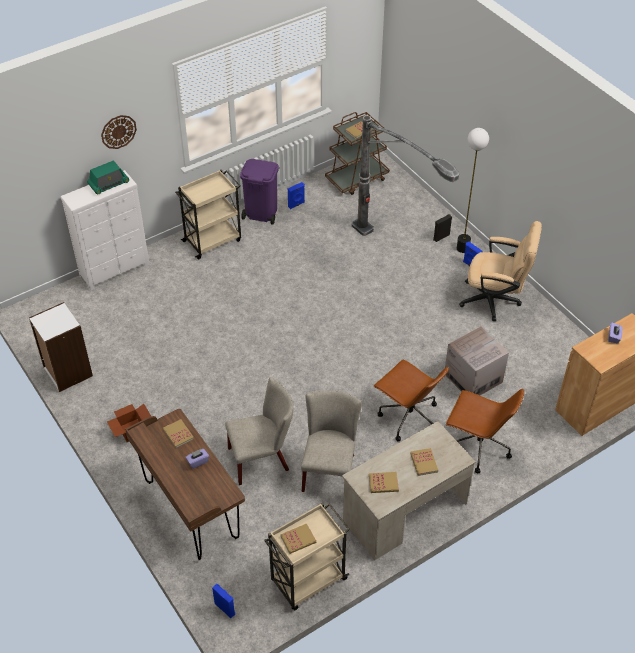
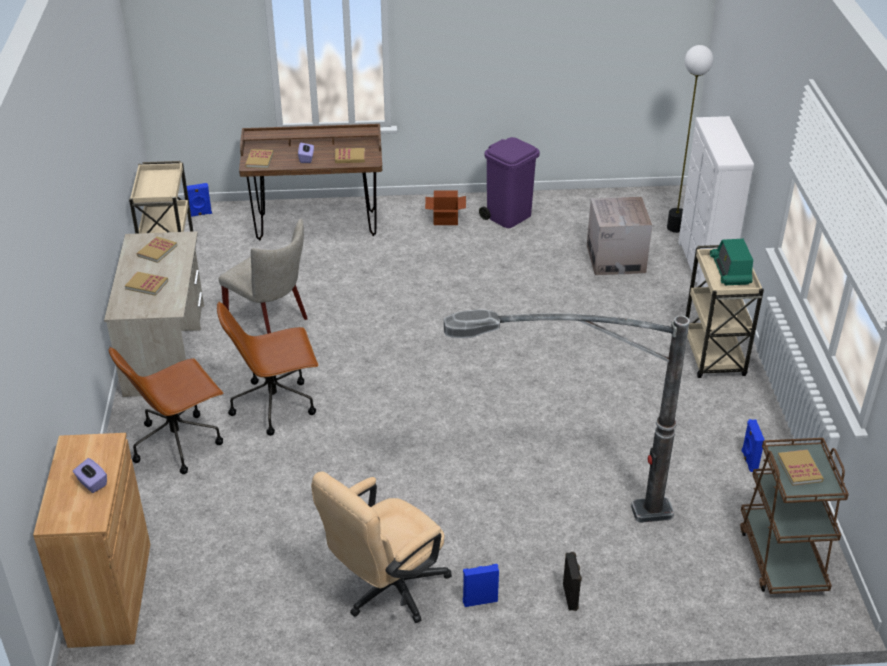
camera: 120 degrees right, 10 degrees down
white bookcase [29,302,93,392] -> none
radio [87,160,129,194] -> radio moved to [710,239,753,285]
wall clock [101,115,137,149] -> none
beige chair [225,377,293,485] -> none
purple trash can [240,159,279,225] -> purple trash can moved to [479,137,540,228]
book [280,523,316,554] -> book moved to [245,149,274,168]
cardboard box [445,326,509,395] -> cardboard box moved to [587,197,652,275]
floor lamp [457,128,489,253] -> floor lamp moved to [667,45,713,233]

